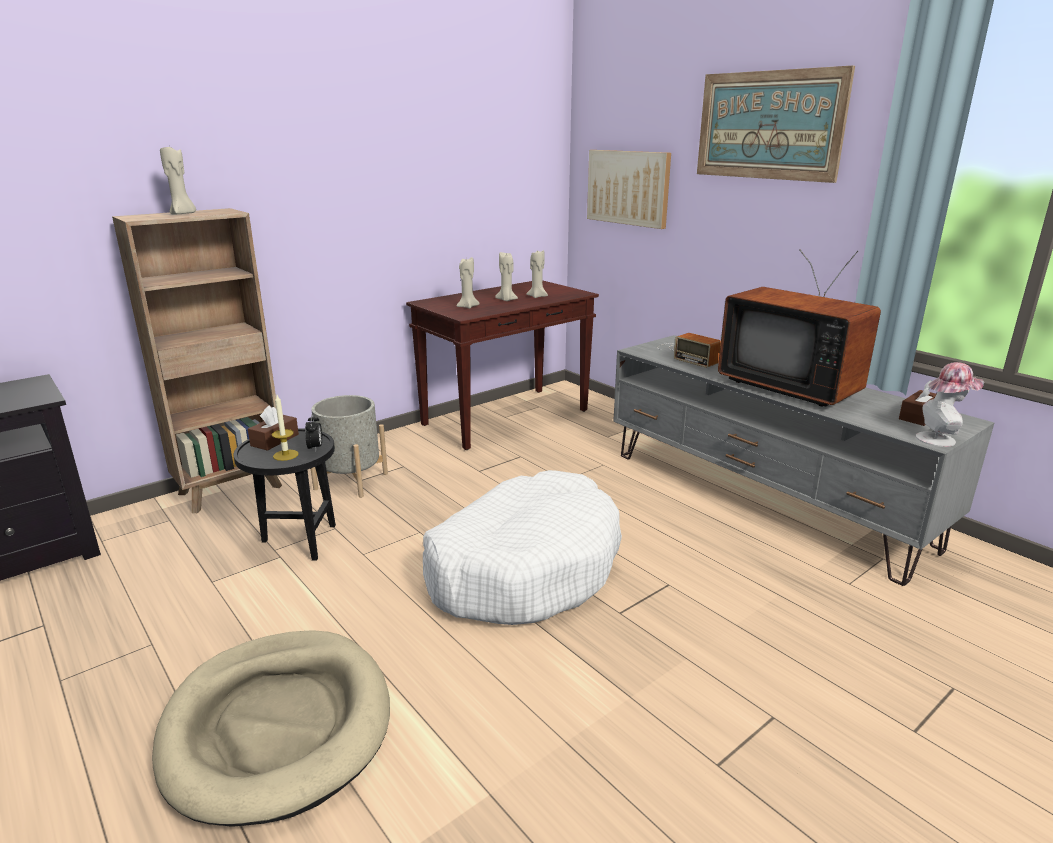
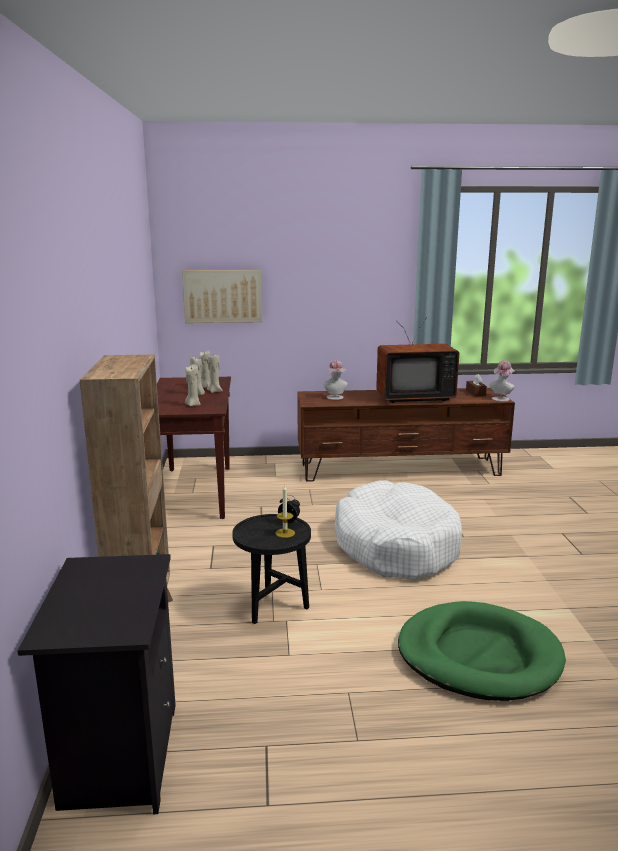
camera: 55 degrees left, 5 degrees down
beige dog bed [152,630,390,827] -> green dog bed [398,601,566,701]
beige candle [160,144,196,215] -> beige candle moved to [207,354,223,393]
brown tissue box [248,405,299,451] -> none
grey planter [311,395,388,498] -> none
grey tv stand [613,335,994,586] -> brown tv stand [297,388,515,482]
radio [657,333,721,368] -> hat [323,360,348,400]
picture [697,66,855,183] -> none

